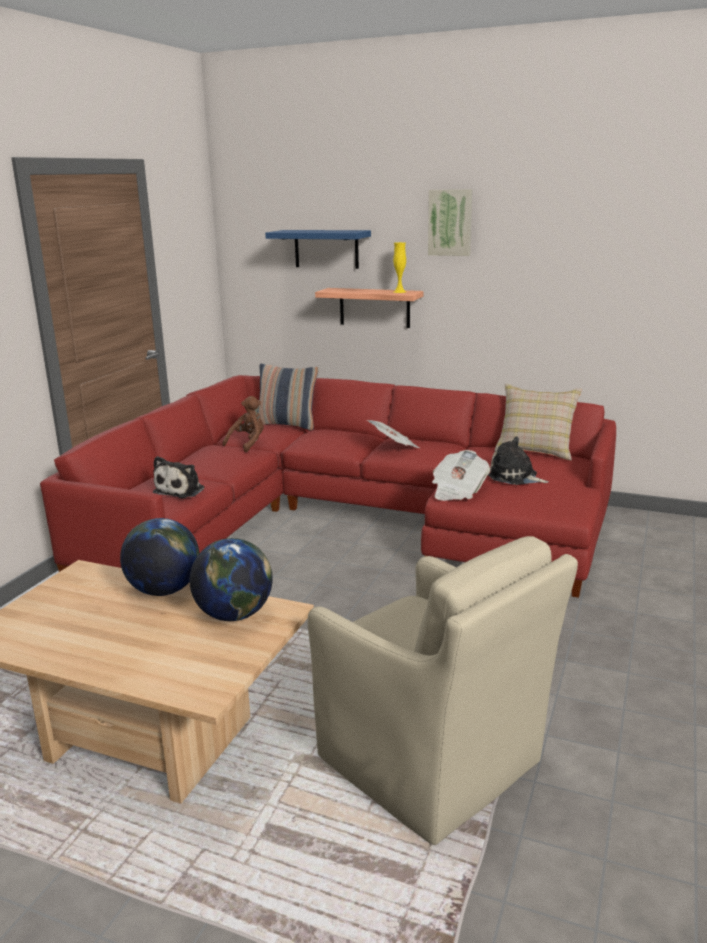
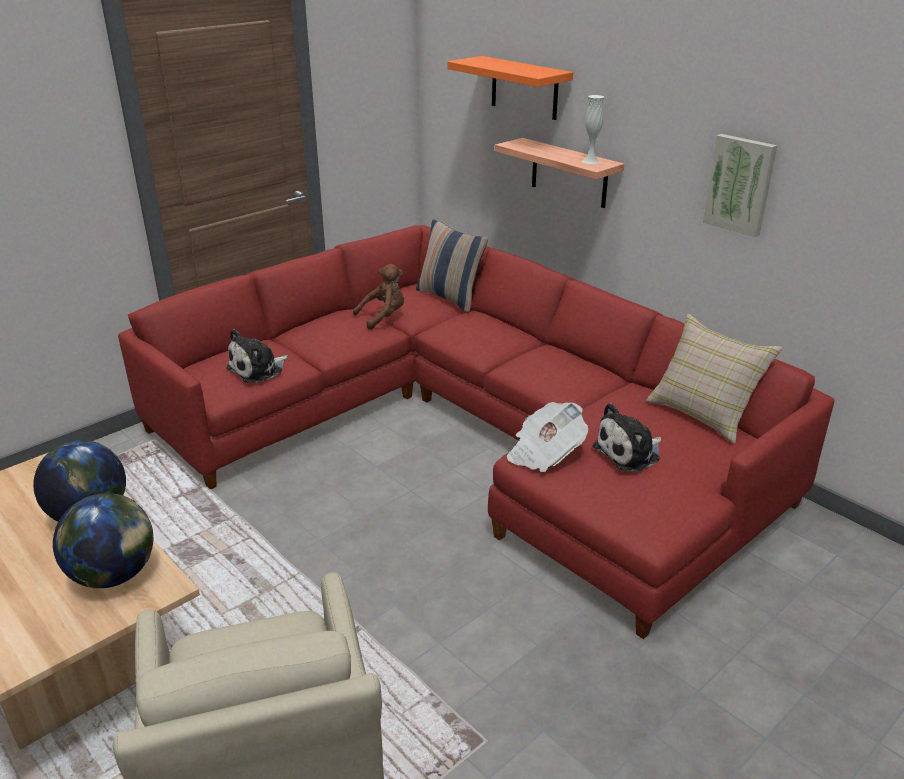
camera: 25 degrees right, 10 degrees up
blue shelf [265,230,371,269] -> orange shelf [447,56,573,120]
newspaper [367,420,420,448] -> none
yellow vase [393,242,406,293] -> white vase [582,95,604,164]
picture [428,189,472,256] -> picture moved to [703,134,777,237]
plush toy [488,436,549,485] -> plush toy turned 90 degrees counterclockwise [593,403,662,472]

